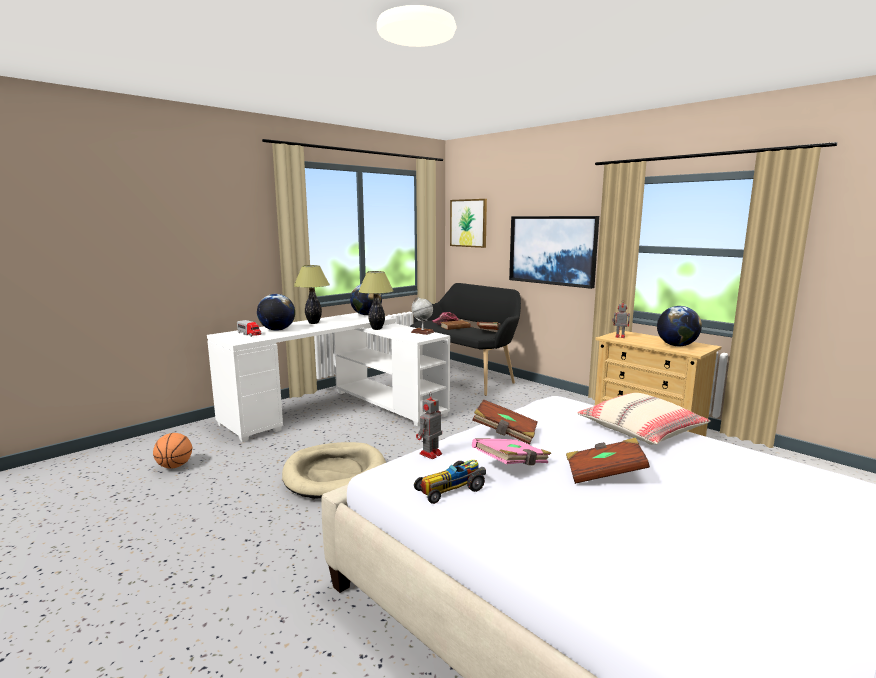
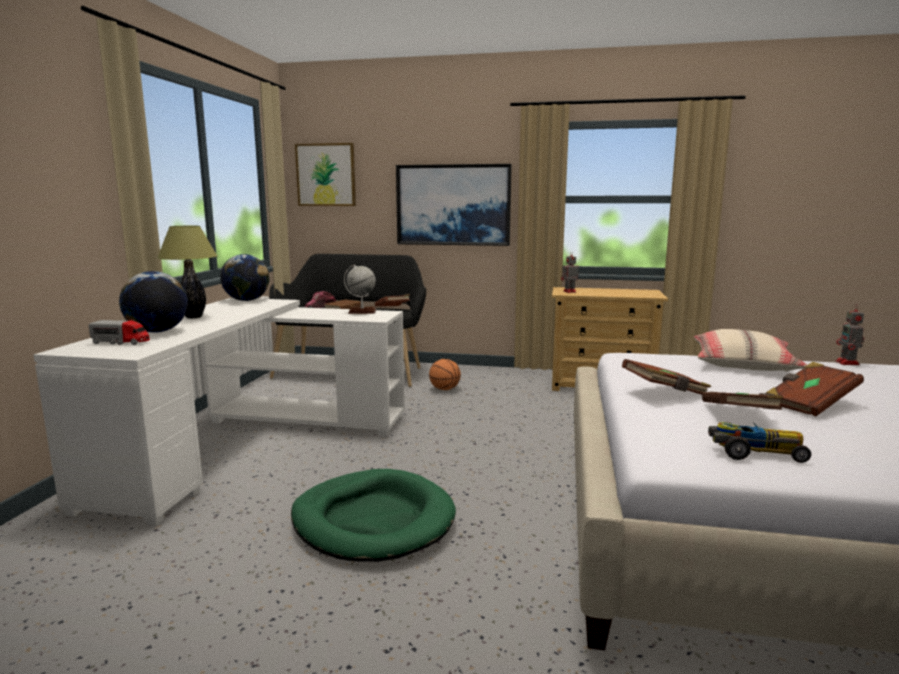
camera: 35 degrees left, 0 degrees up
basketball [153,433,192,469] -> basketball moved to [429,359,461,390]
beige dog bed [282,442,386,499] -> green dog bed [291,469,456,562]
table lamp [358,271,394,330] -> none
toy car [414,460,486,504] -> toy car turned 105 degrees counterclockwise [708,422,811,463]
toy robot [416,392,442,459] -> toy robot moved to [835,304,864,365]
pink book [472,439,551,465] -> brown book [702,392,783,410]
globe [657,306,702,346] -> none

